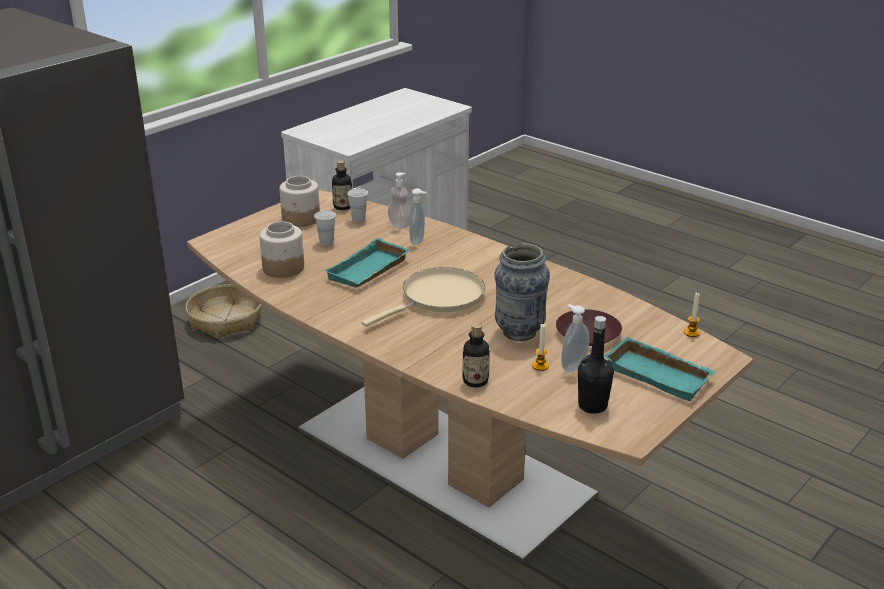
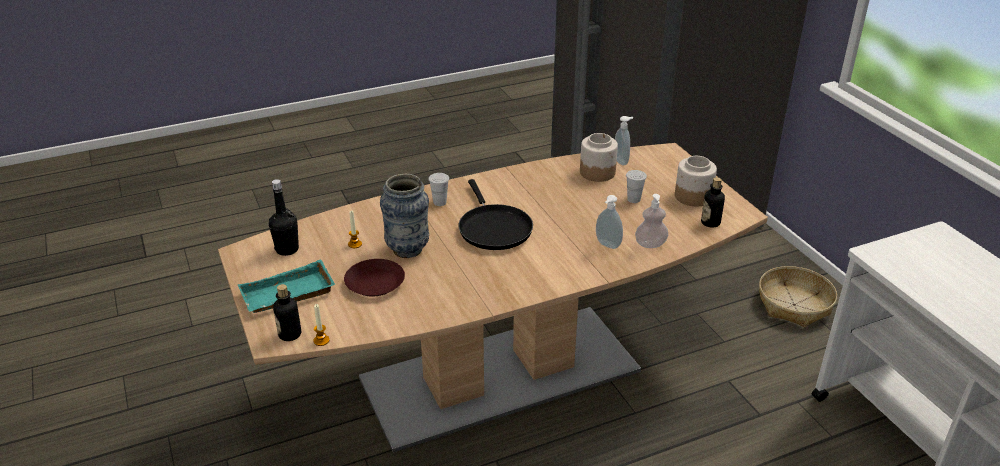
camera: 115 degrees right, 5 degrees up
turquoise tray [324,238,410,288] -> none
white cup [347,189,368,222] -> white cup moved to [428,173,449,206]
beige frying pan [362,267,485,327] -> black frying pan [459,179,533,250]
bottle [462,323,490,387] -> bottle moved to [273,284,301,341]
soap dispenser [561,304,589,372] -> soap dispenser moved to [615,116,633,166]

